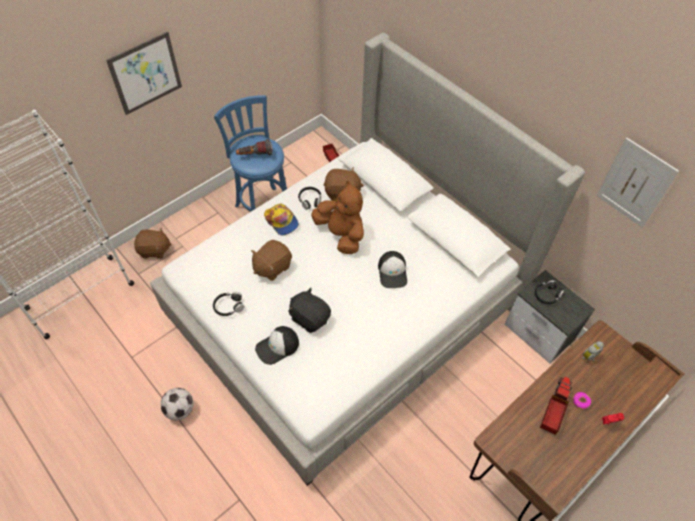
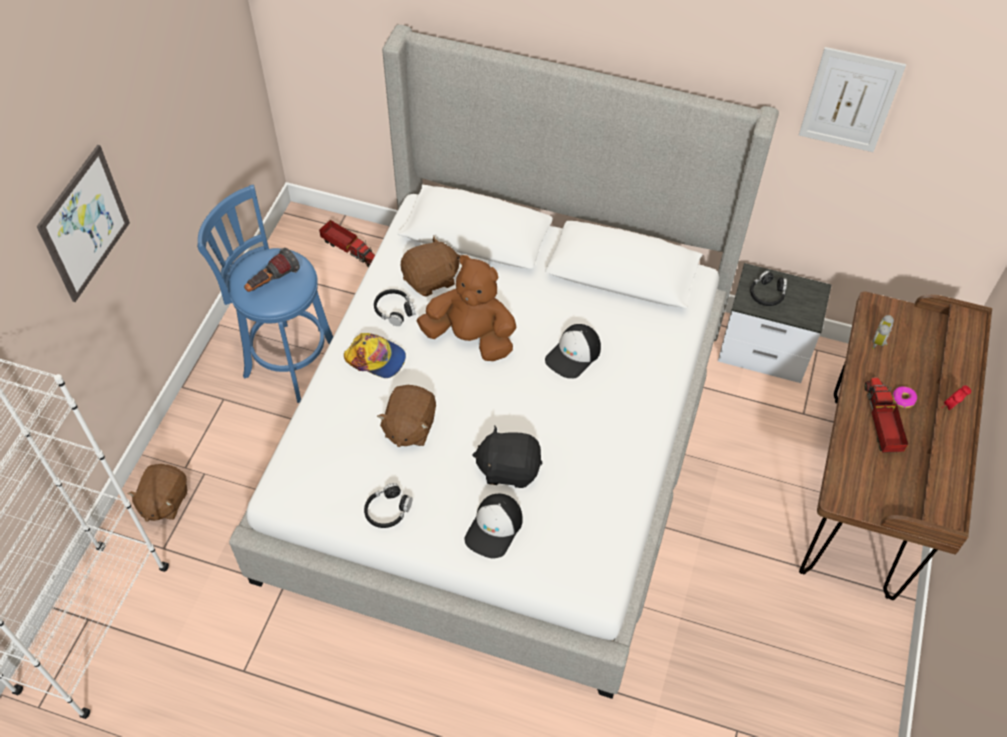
camera: 30 degrees left, 0 degrees up
brown plush toy [134,227,171,259] -> brown plush toy turned 135 degrees clockwise [127,464,188,522]
football [160,388,194,420] -> none
cap [378,251,407,288] -> cap turned 75 degrees clockwise [545,324,601,379]

